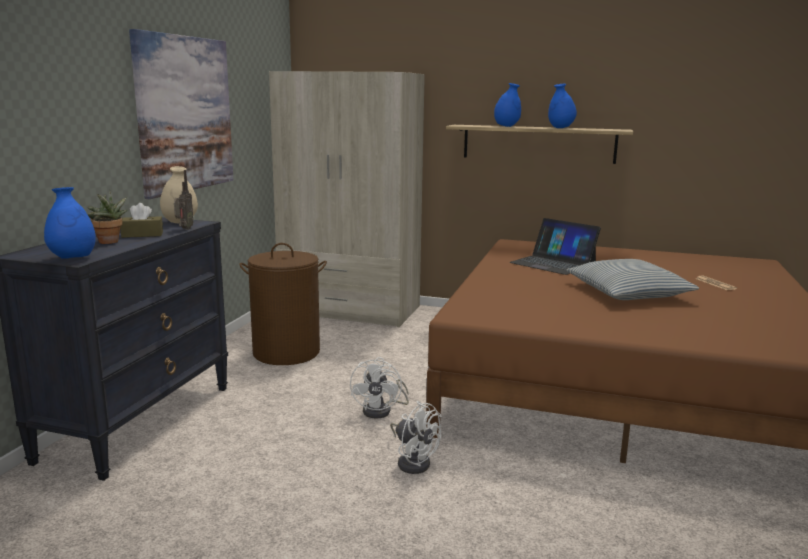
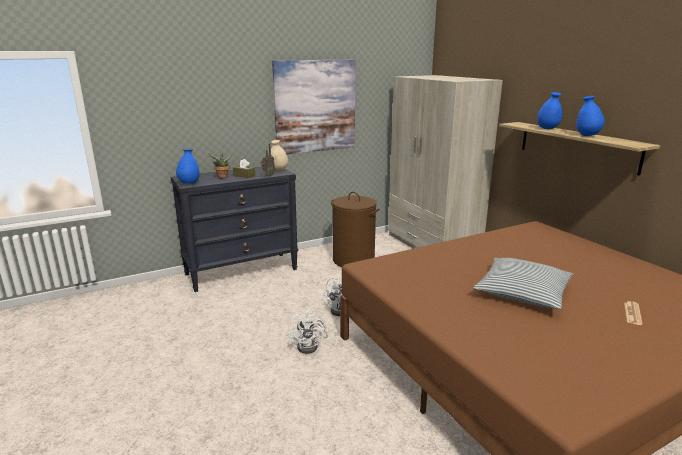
camera: 45 degrees right, 5 degrees up
laptop [510,218,601,275] -> none

